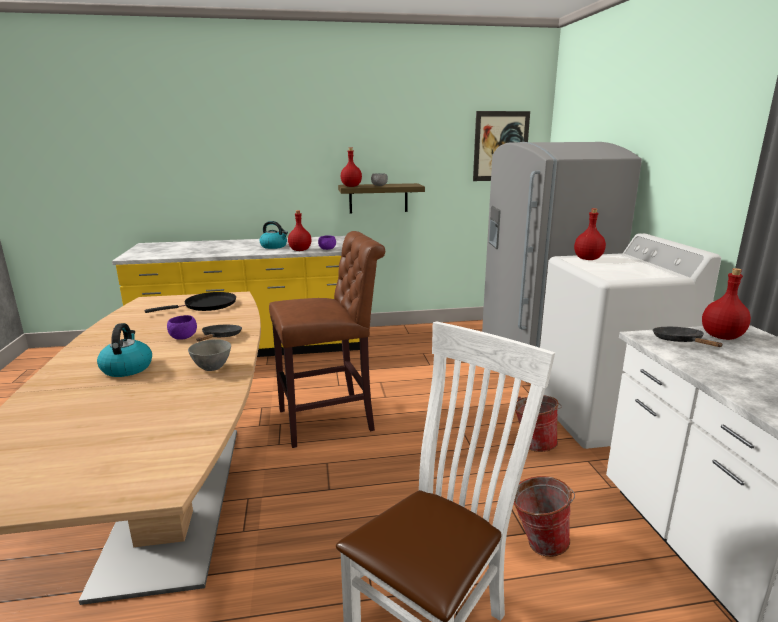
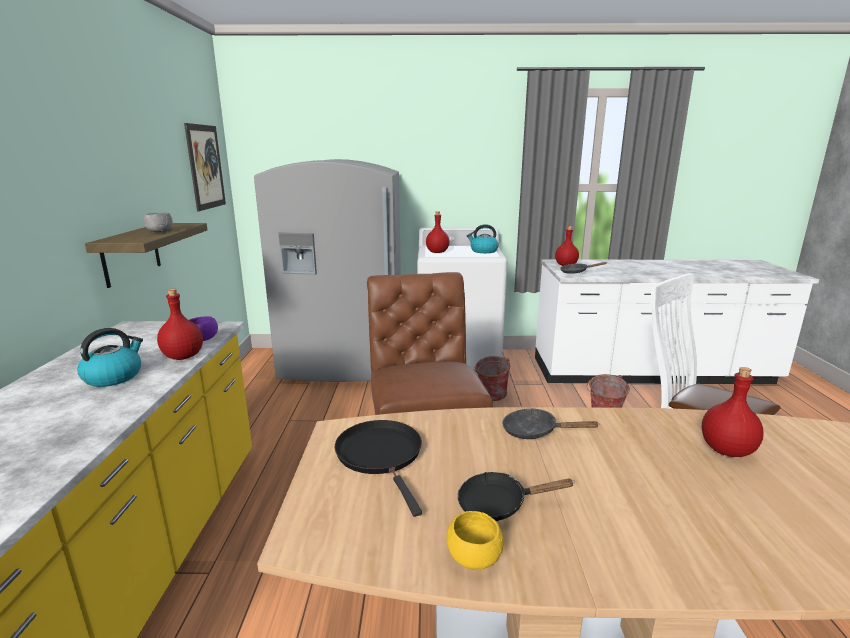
camera: 80 degrees left, 0 degrees up
kettle [97,323,152,377] -> kettle moved to [467,224,499,253]
purple bowl [167,315,197,340] -> none
grey bowl [188,339,231,371] -> none
red bottle [341,148,362,187] -> red bottle moved to [702,367,764,457]
none -> yellow bowl [447,511,504,570]
none -> black frying pan [457,472,575,521]

